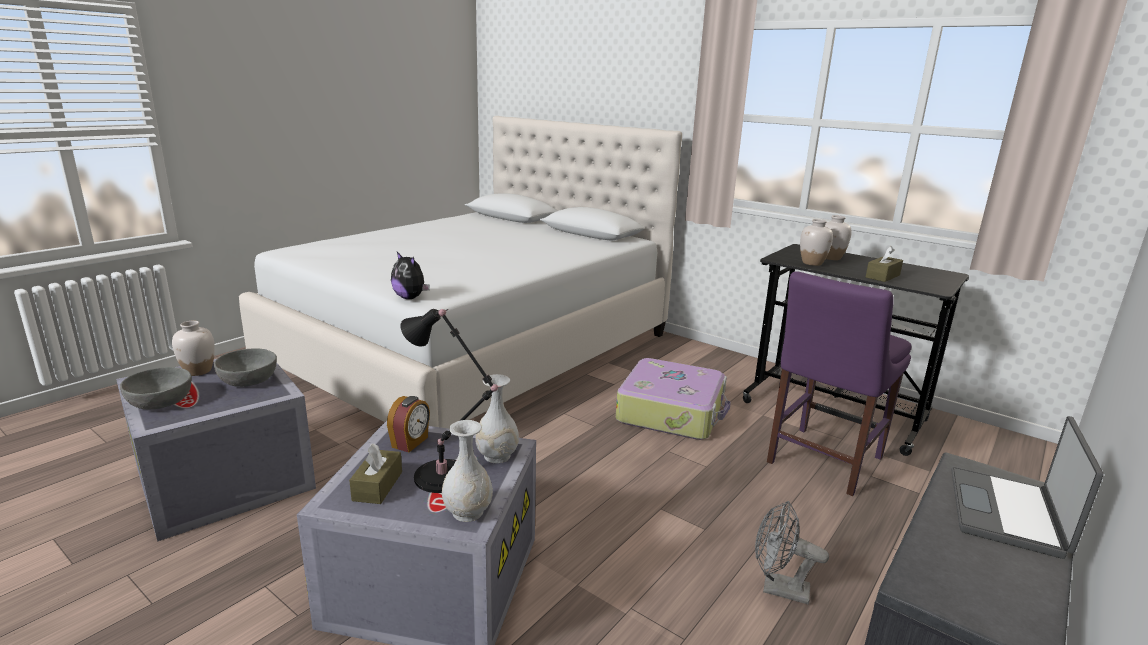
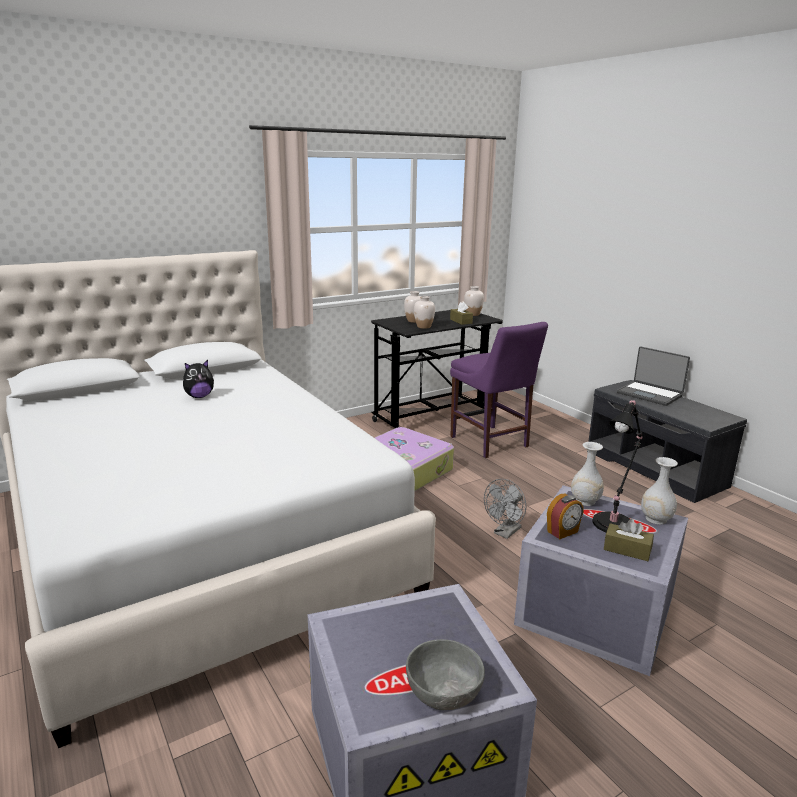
camera: 70 degrees left, 0 degrees up
white vase [172,320,215,376] -> white vase moved to [464,286,484,316]
grey bowl [214,348,277,387] -> none
alarm clock [387,396,430,452] -> alarm clock turned 105 degrees clockwise [547,494,584,539]
plush toy [391,252,430,299] -> plush toy moved to [183,360,214,398]
grey fan [755,501,829,604] -> grey fan moved to [484,479,526,539]

